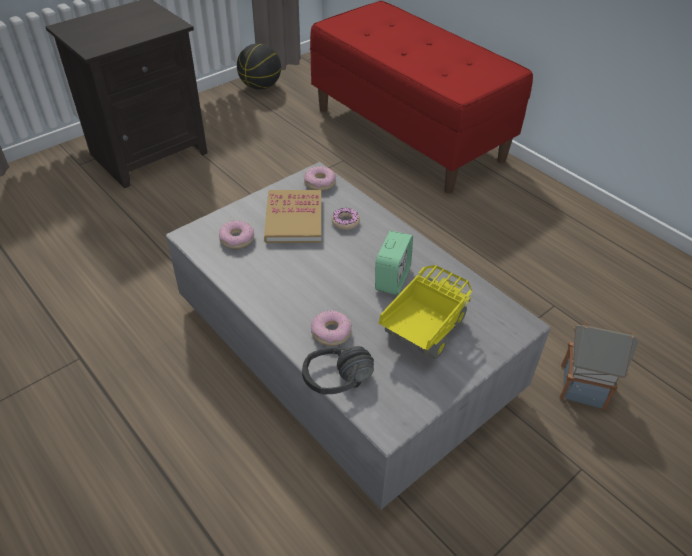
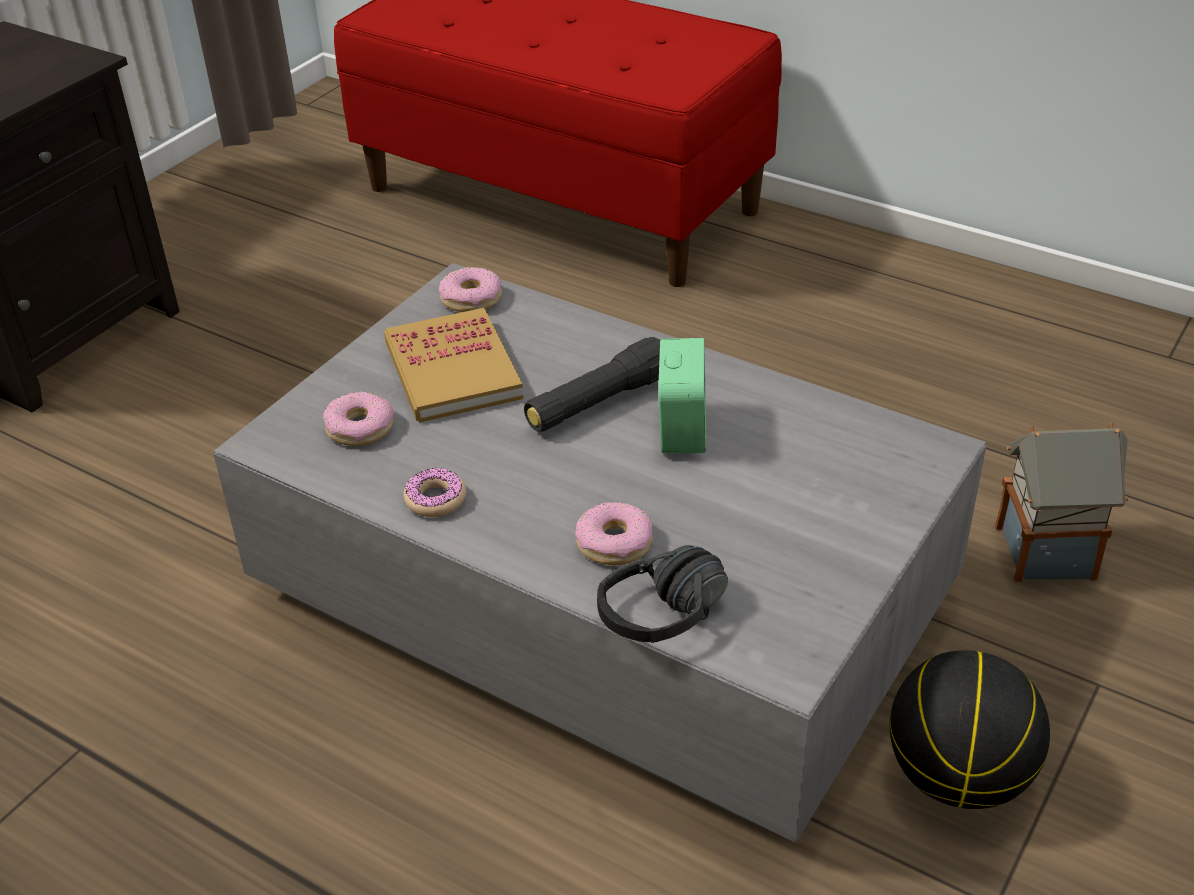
camera: 15 degrees left, 5 degrees down
basketball [237,43,281,90] -> basketball moved to [890,650,1050,809]
donut [332,208,360,230] -> donut moved to [404,468,466,517]
toy truck [379,265,472,360] -> none
none -> black flashlight [524,337,661,432]

